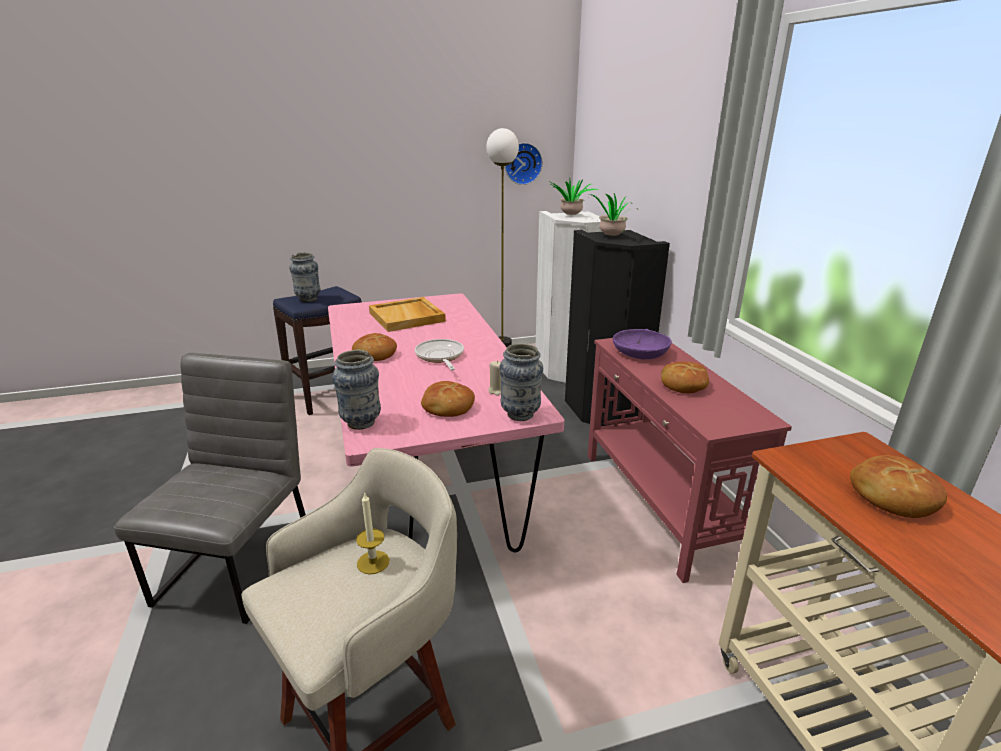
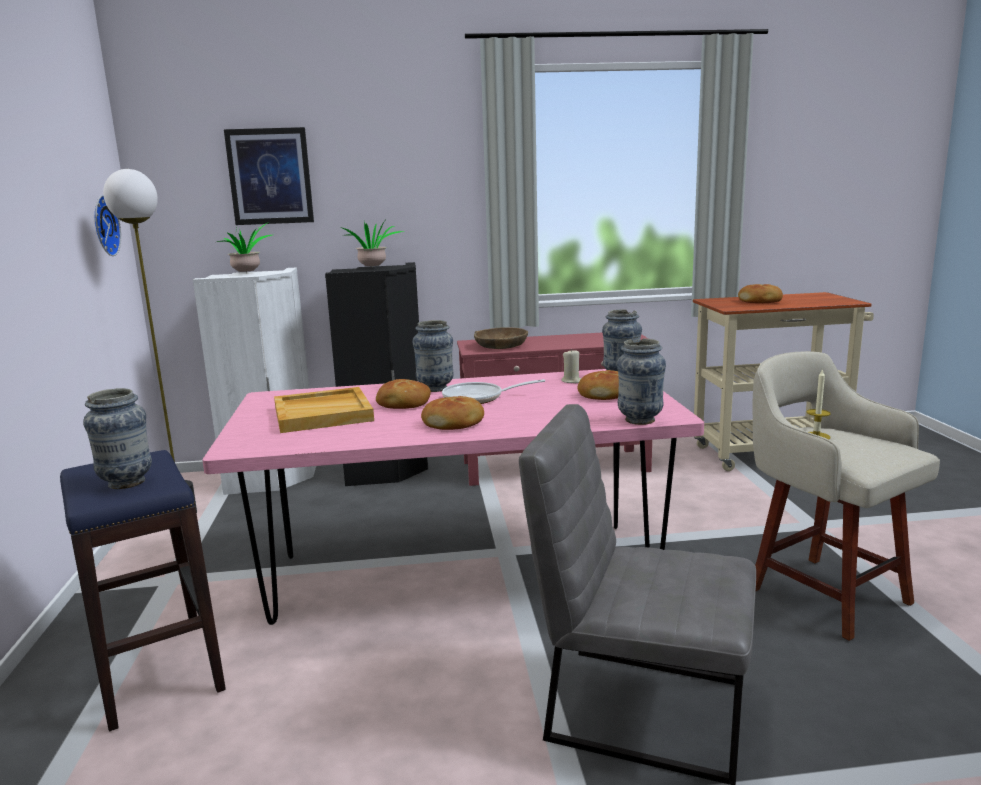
camera: 80 degrees left, 10 degrees down
purple bowl [613,329,672,359] -> brown bowl [474,327,528,349]
bread [661,362,709,393] -> bread moved to [376,379,431,409]
none -> picture [224,127,314,225]
none -> vase [413,320,454,392]

